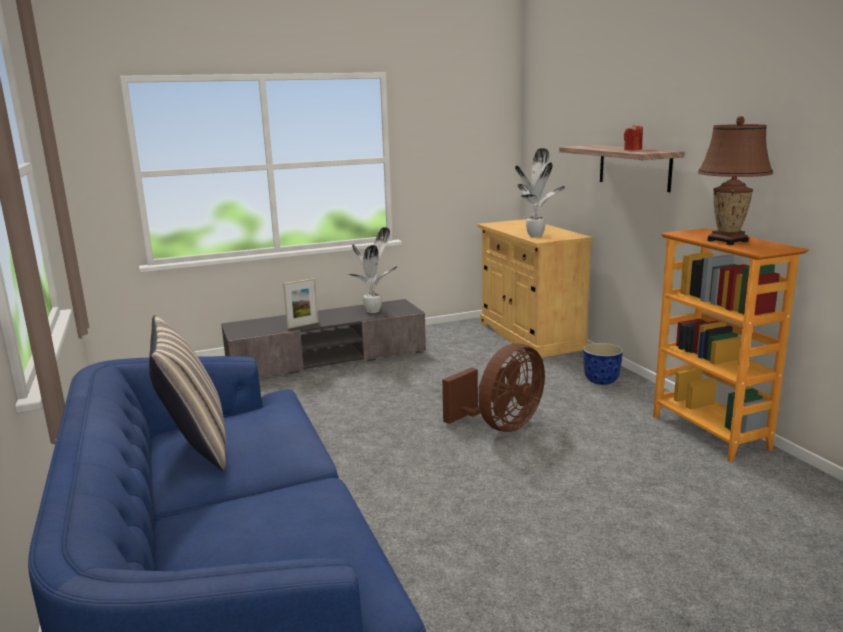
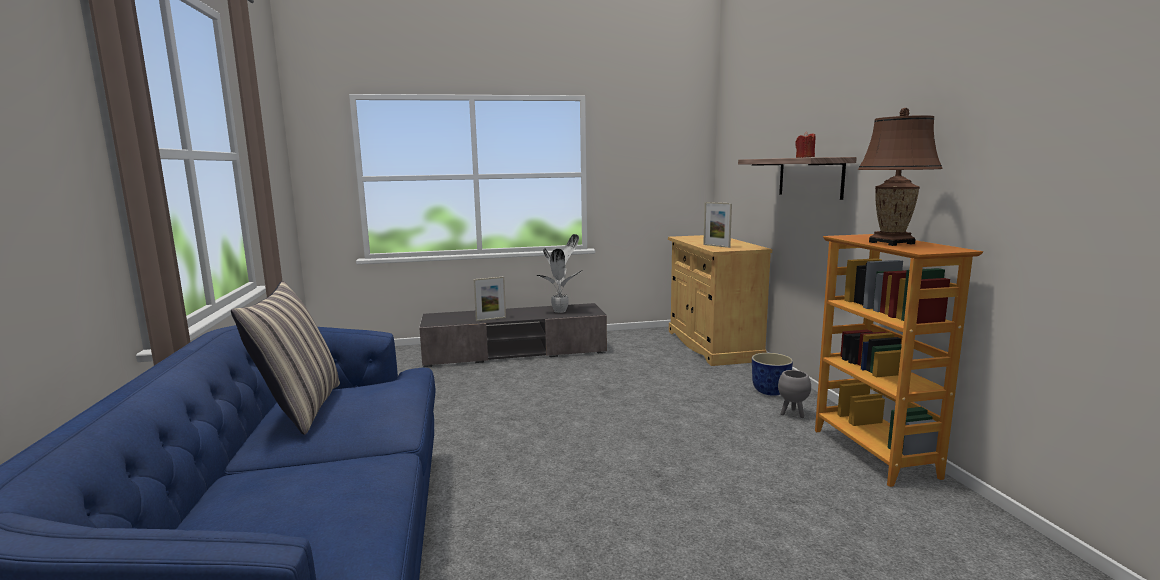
camera: 10 degrees right, 5 degrees down
brown fan [442,343,545,432] -> none
potted plant [515,148,565,237] -> picture frame [703,202,732,248]
none -> grey planter [778,370,811,418]

